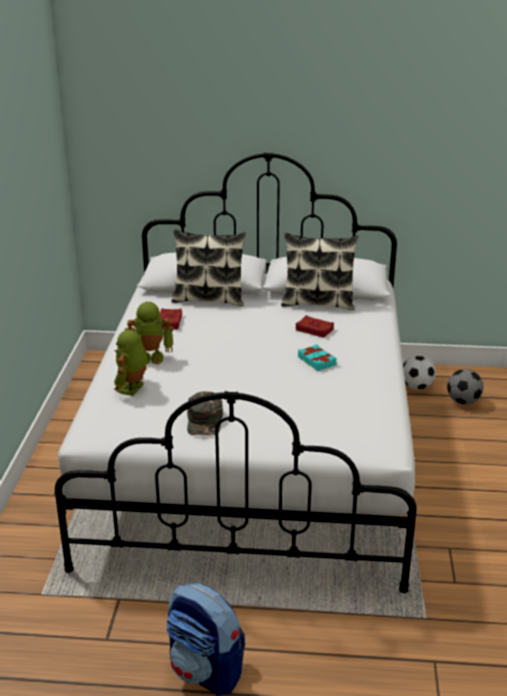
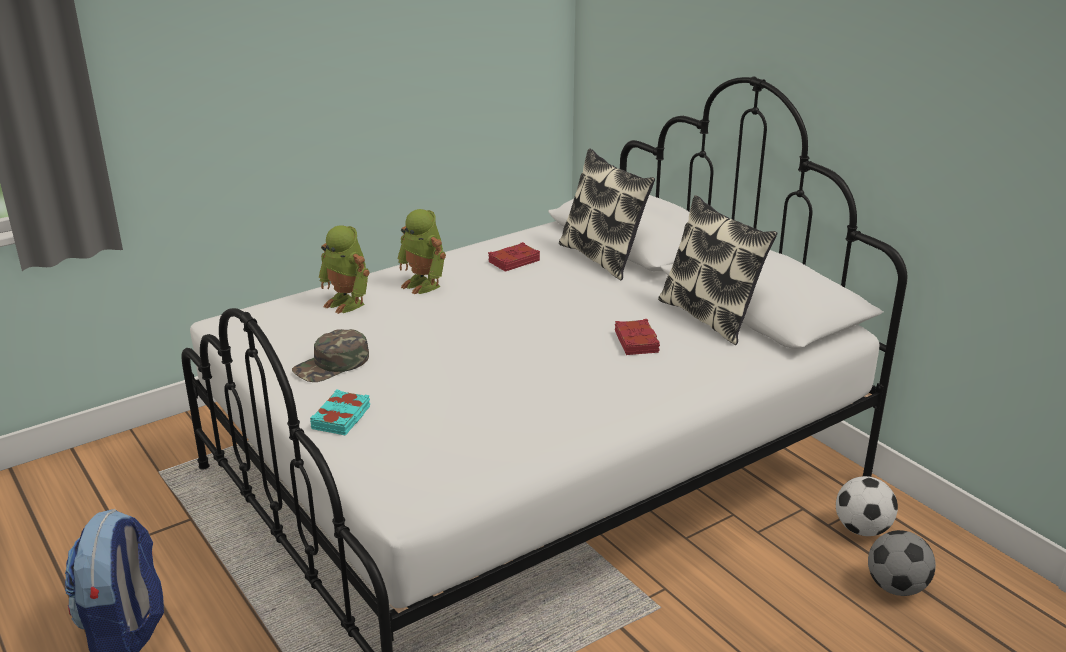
camera: 50 degrees right, 0 degrees up
toy robot [114,330,148,396] -> toy robot turned 120 degrees counterclockwise [319,225,369,314]
turquoise book [298,344,337,371] -> turquoise book moved to [310,389,370,436]

